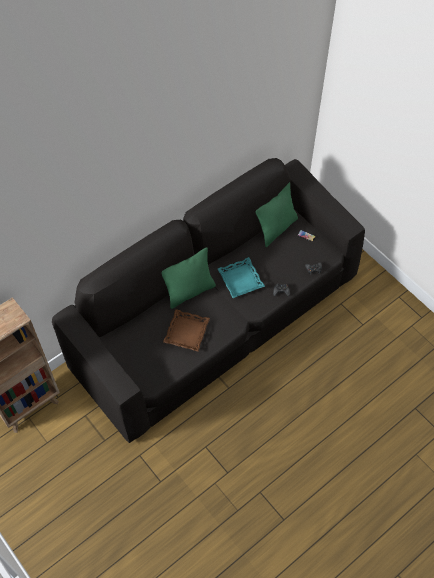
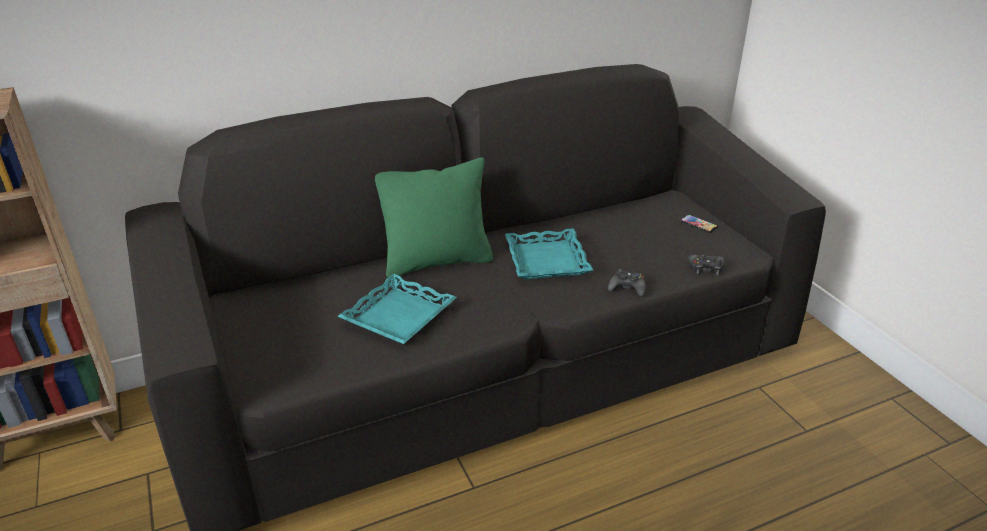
camera: 15 degrees right, 25 degrees down
brown tray [163,309,210,352] -> turquoise tray [338,274,457,344]
green pillow [255,182,298,247] -> none

